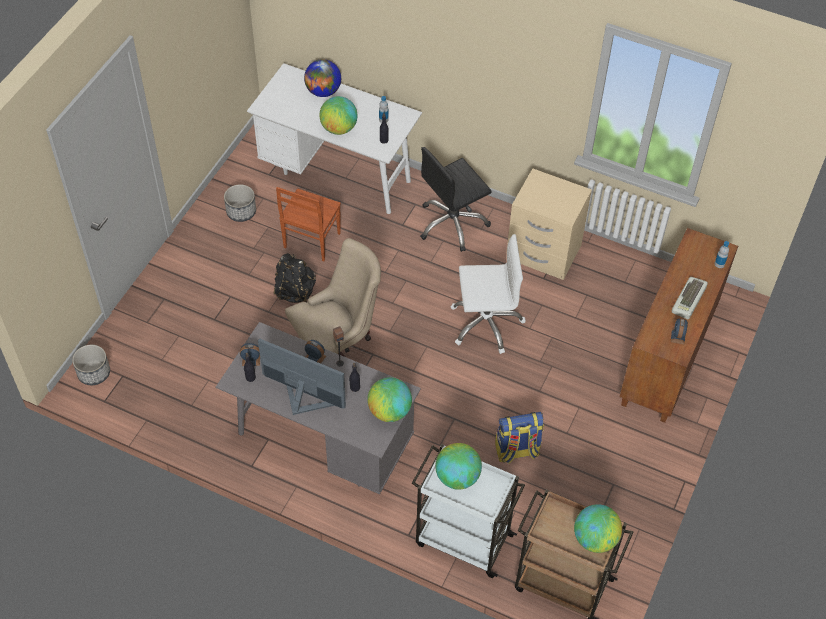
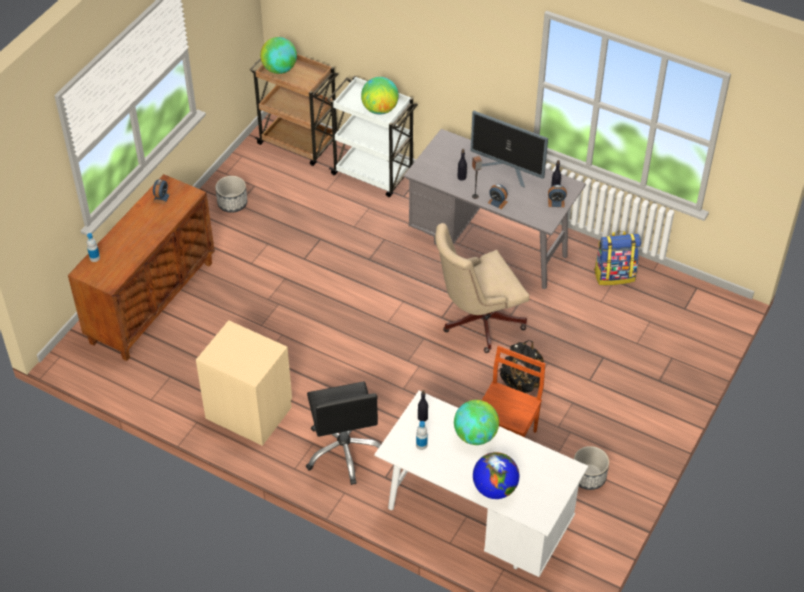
camera: 175 degrees left, 5 degrees down
planter [72,345,110,385] -> planter moved to [215,176,247,213]
globe [367,377,412,422] -> none
black office chair [420,147,492,252] -> black office chair turned 105 degrees clockwise [306,381,381,485]
white office chair [451,234,526,354] -> none
backpack [495,412,544,464] -> backpack moved to [594,231,641,285]
keyboard [672,277,708,319] -> none

